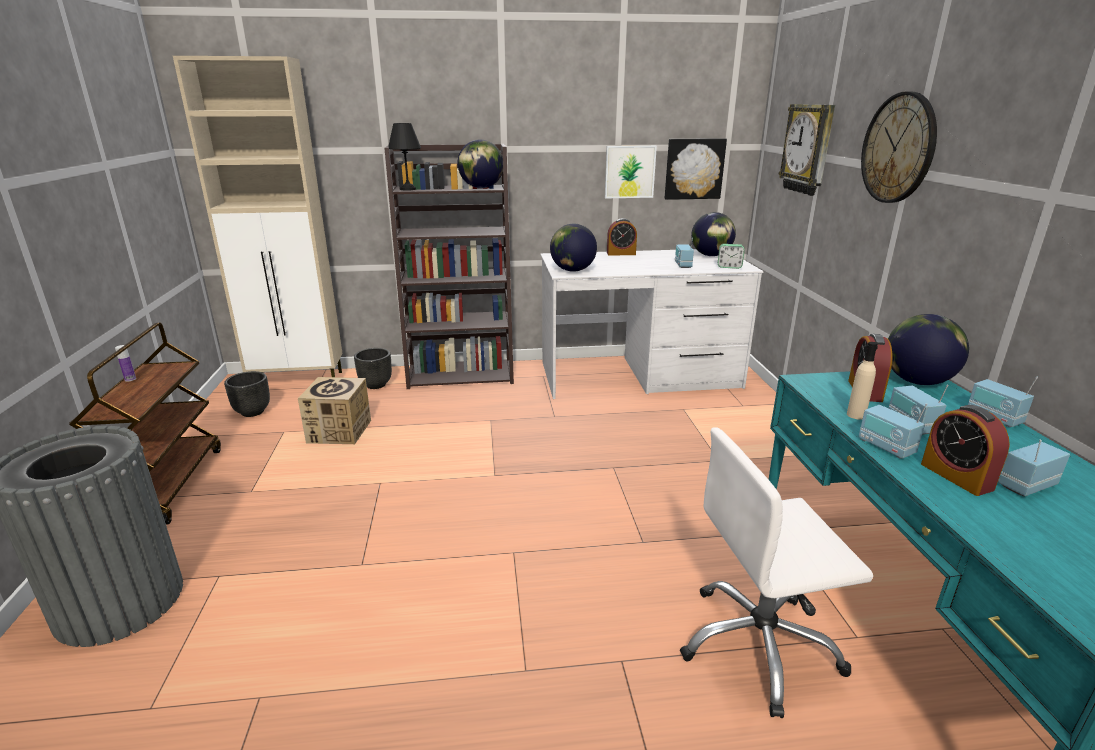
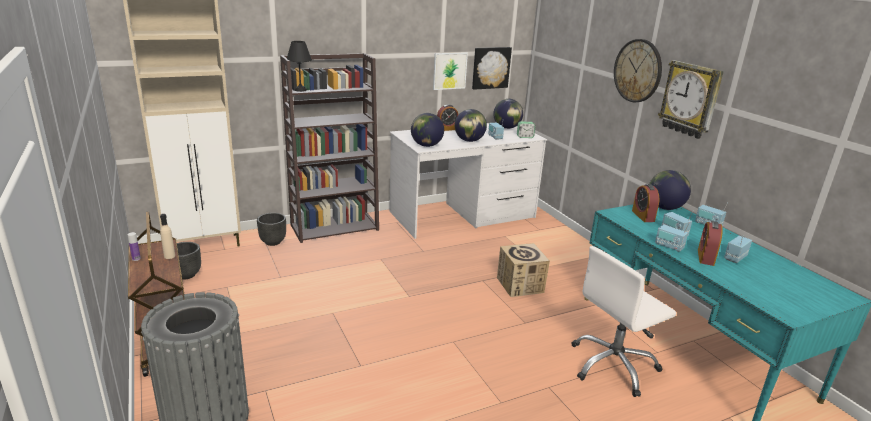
camera: 20 degrees left, 0 degrees up
cardboard box [298,377,371,444] -> cardboard box moved to [497,243,550,297]
globe [458,140,503,188] -> globe moved to [455,109,487,142]
wall clock [778,104,835,196] -> wall clock moved to [658,60,724,139]
beige bottle [847,342,878,420] -> beige bottle moved to [160,214,175,259]
alarm clock [921,405,1010,496] -> alarm clock turned 60 degrees clockwise [698,221,723,266]

